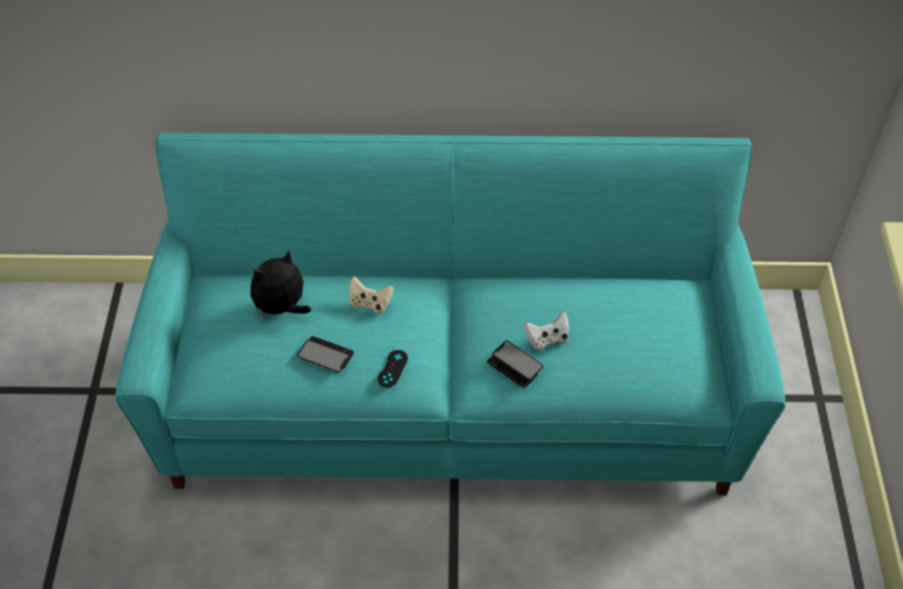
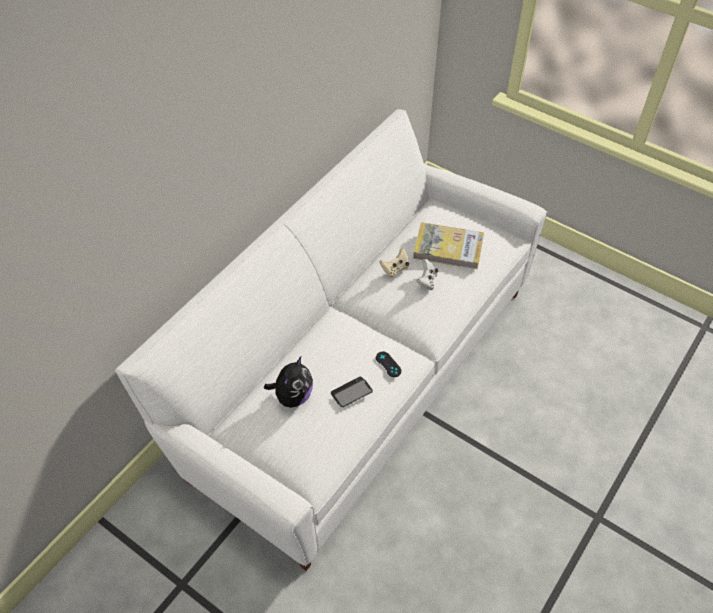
camera: 55 degrees left, 0 degrees up
turquoise sofa [115,133,785,495] -> white sofa [115,109,547,571]
plush toy [250,250,311,321] -> plush toy turned 150 degrees counterclockwise [264,357,313,408]
beige game controller [349,276,393,314] -> beige game controller moved to [379,248,409,277]
phone [487,340,543,388] -> none
none -> book [413,222,484,269]

